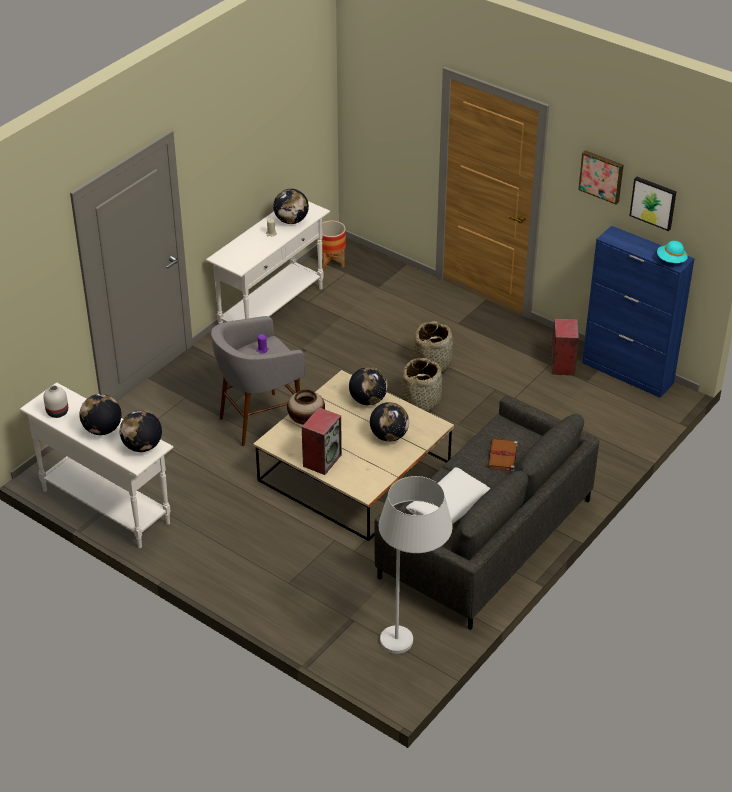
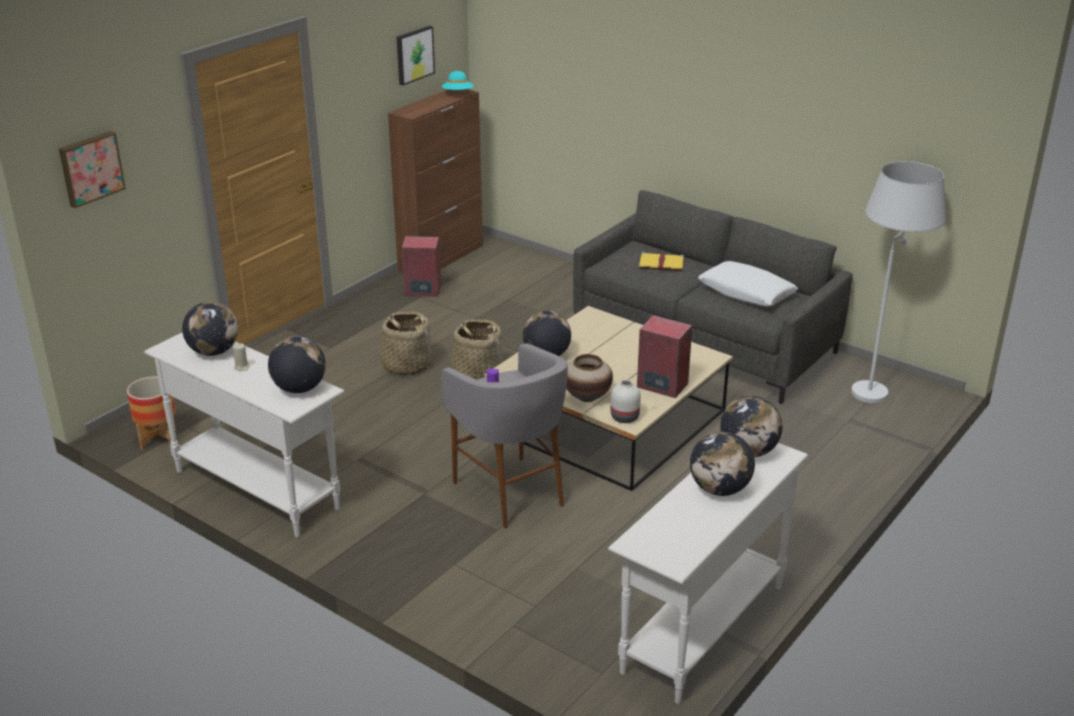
camera: 90 degrees left, 10 degrees down
white vase [43,385,68,418] -> white vase moved to [611,380,641,423]
globe [370,402,409,442] -> globe moved to [268,337,326,393]
brown book [488,439,518,473] -> yellow book [639,252,687,271]
picture [578,150,624,204] -> picture moved to [59,131,126,208]
blue cabinet [582,226,695,398] -> brown cabinet [388,89,483,273]

